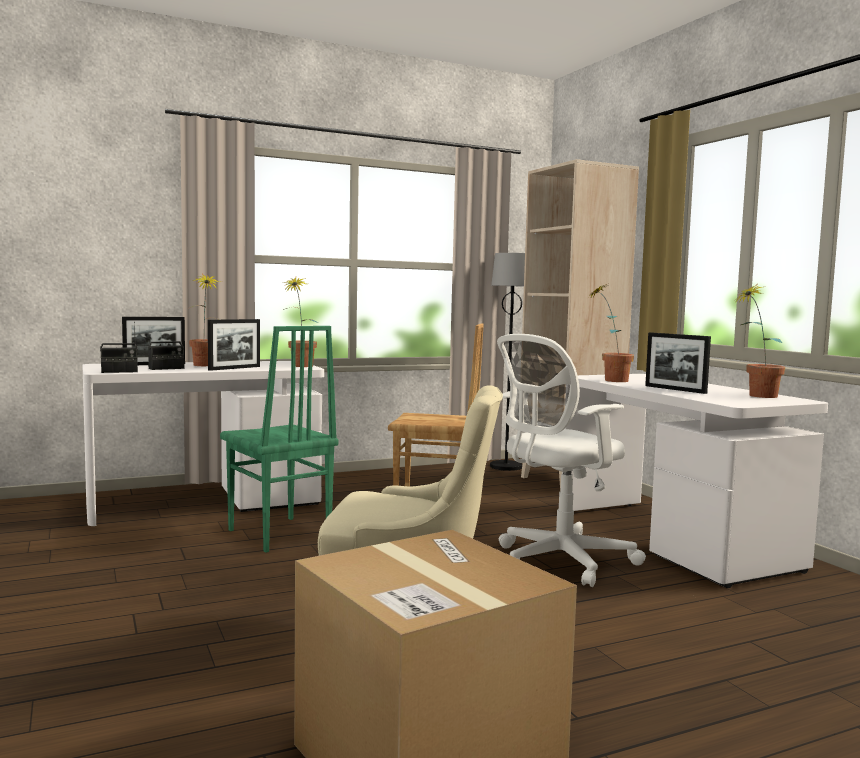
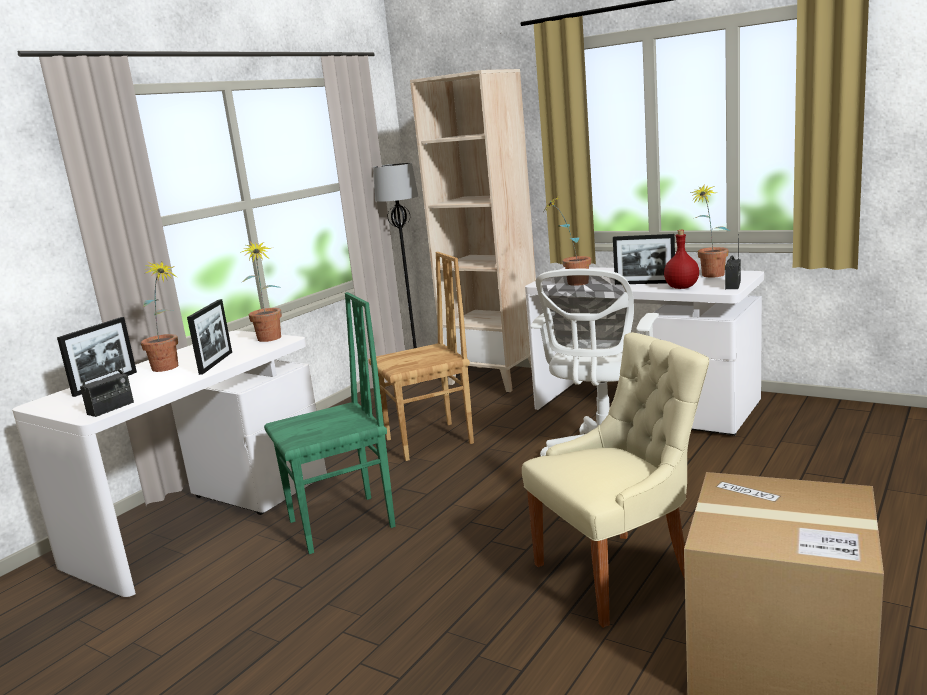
camera: 30 degrees left, 10 degrees up
radio [148,321,184,370] -> radio moved to [725,234,741,289]
green chair [220,326,339,553] -> green chair turned 45 degrees counterclockwise [264,292,396,554]
none -> red bottle [664,230,699,289]

